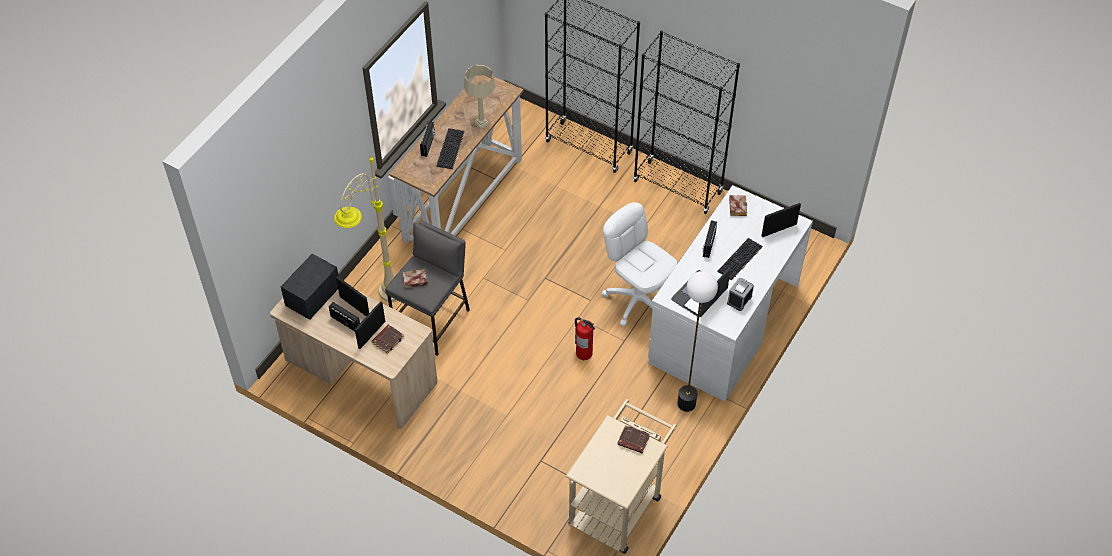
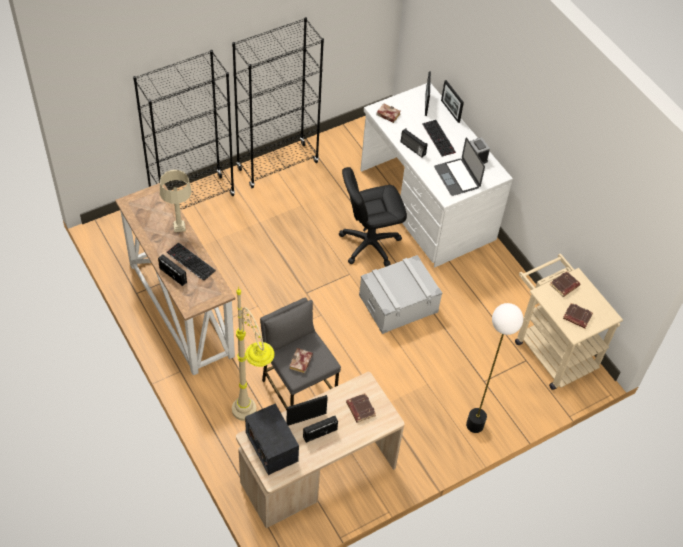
camera: 65 degrees left, 0 degrees up
picture frame [355,301,385,349] -> picture frame moved to [441,80,464,123]
fire extinguisher [575,317,595,360] -> grey storage box [359,255,442,334]
white office chair [602,202,678,326] -> black office chair [339,167,407,267]
floor lamp [677,271,718,412] -> floor lamp moved to [466,303,523,433]
none -> brown book [563,303,593,329]

